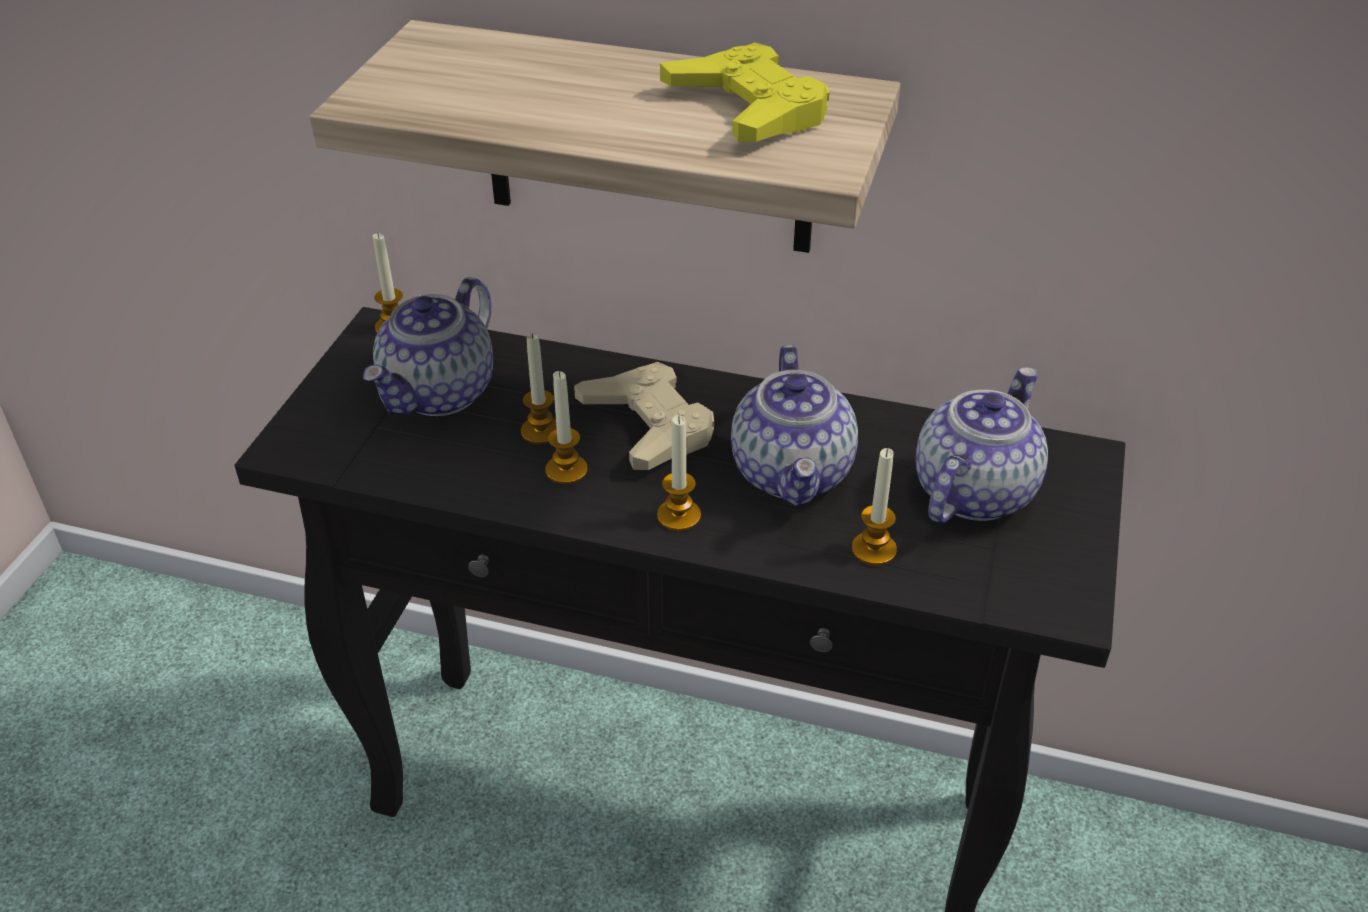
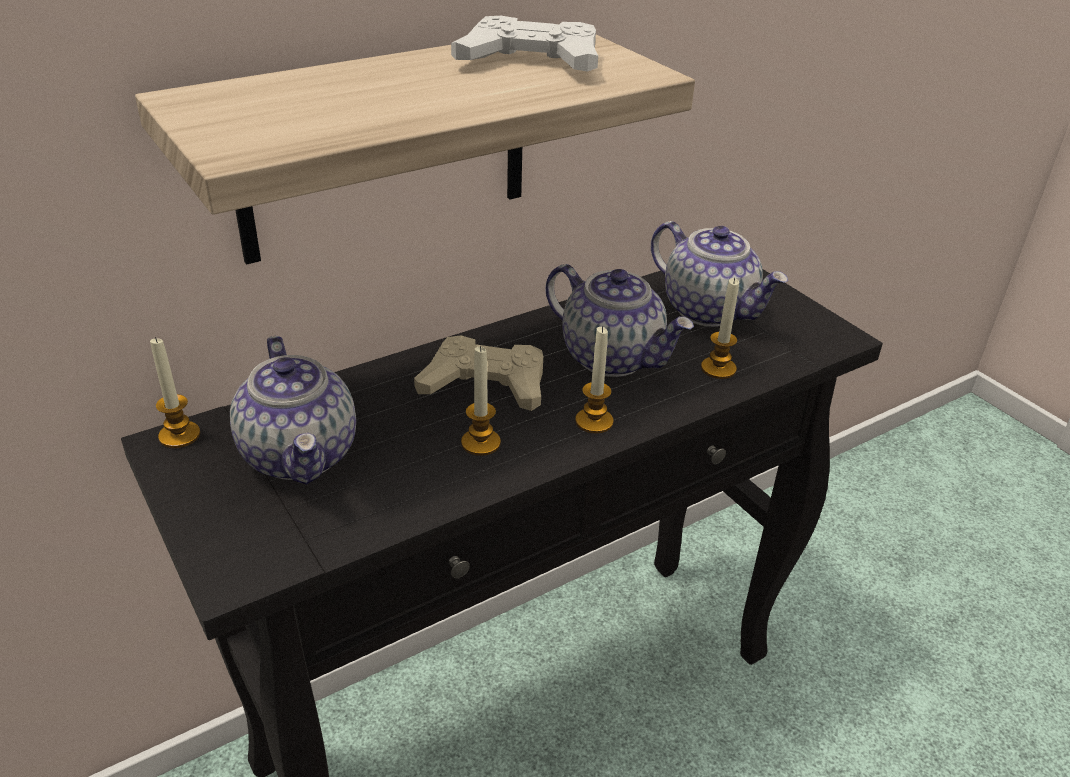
camera: 50 degrees left, 5 degrees down
candle [521,333,557,445] -> none
yellow game controller [660,42,829,142] -> white game controller [451,16,598,72]
teapot [916,367,1048,523] -> teapot turned 150 degrees clockwise [651,221,788,327]

